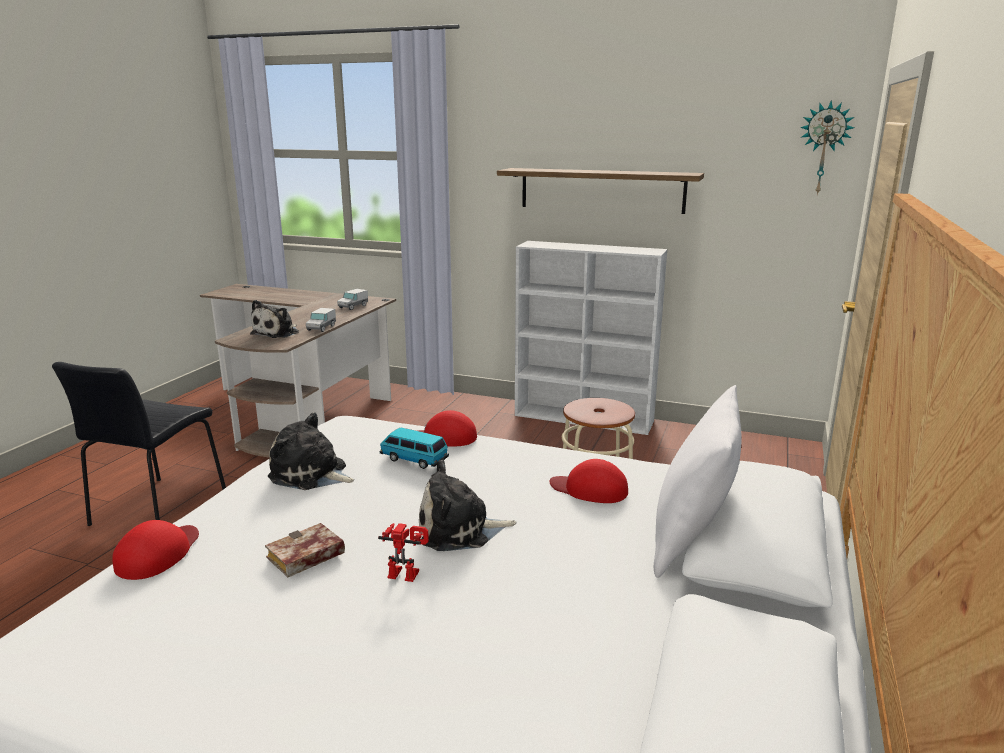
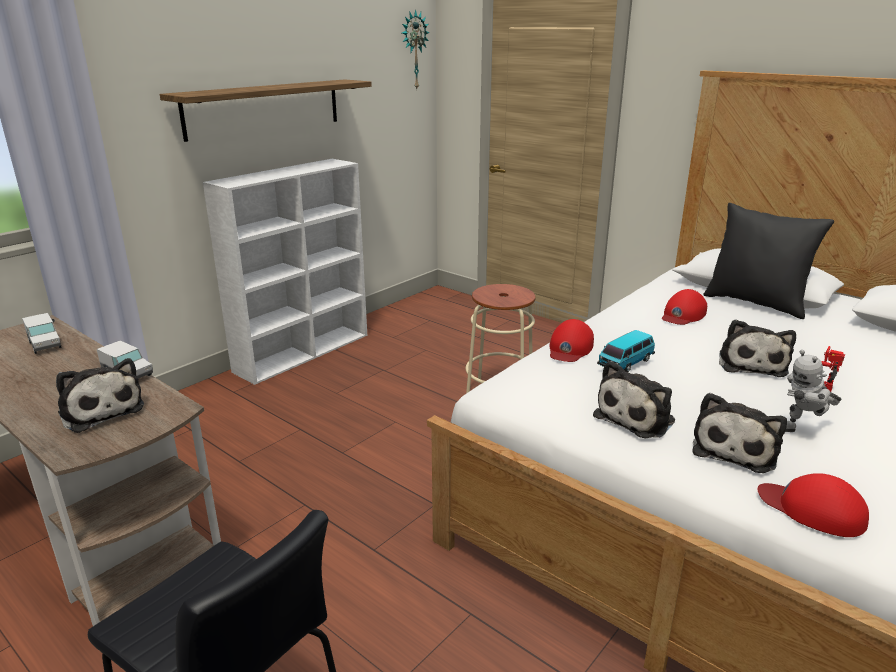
camera: 70 degrees left, 5 degrees up
book [265,523,345,577] -> toy robot [785,350,842,432]
white pillow [654,385,742,578] -> black pillow [703,203,834,319]
none -> plush toy [693,393,787,473]

